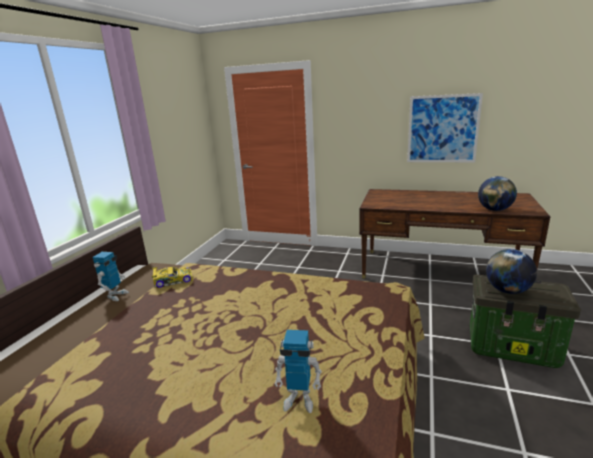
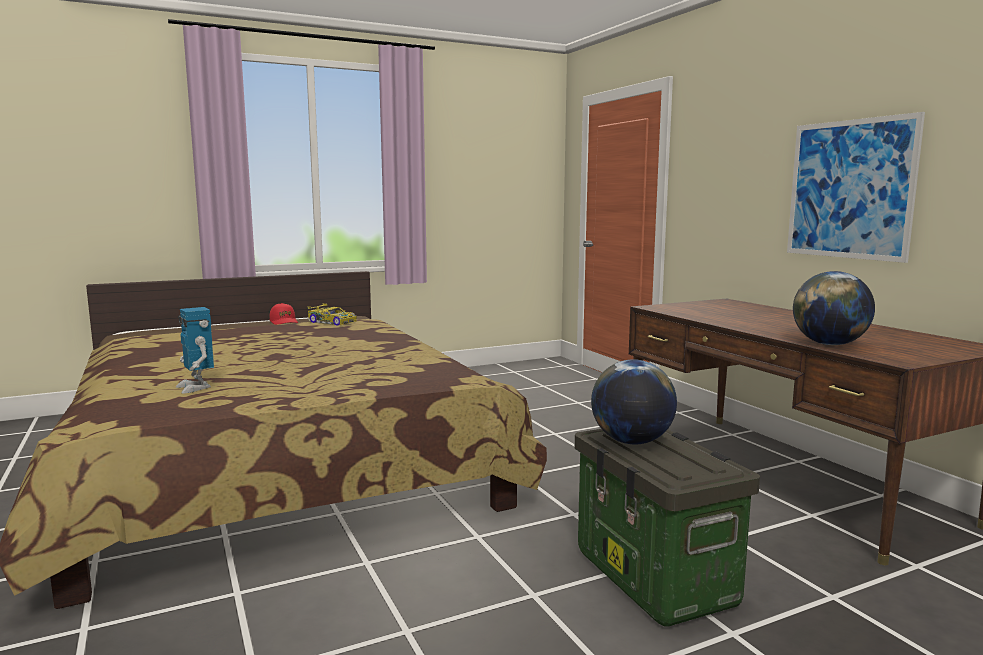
camera: 45 degrees right, 10 degrees down
toy robot [93,252,129,301] -> red cap [269,303,298,325]

